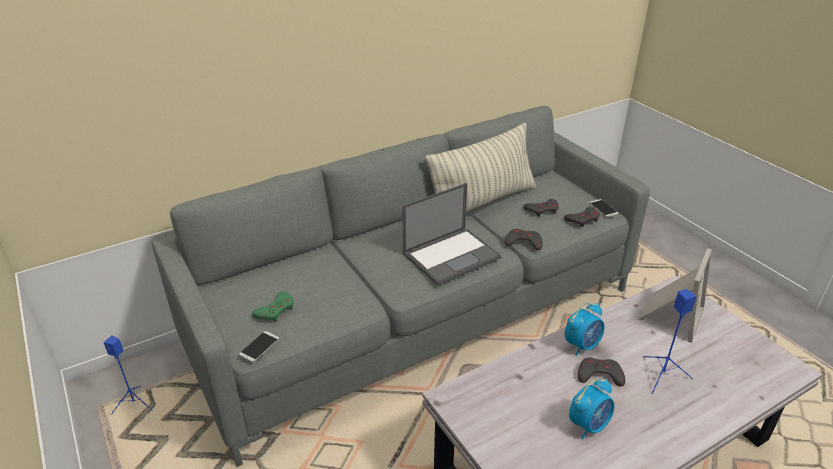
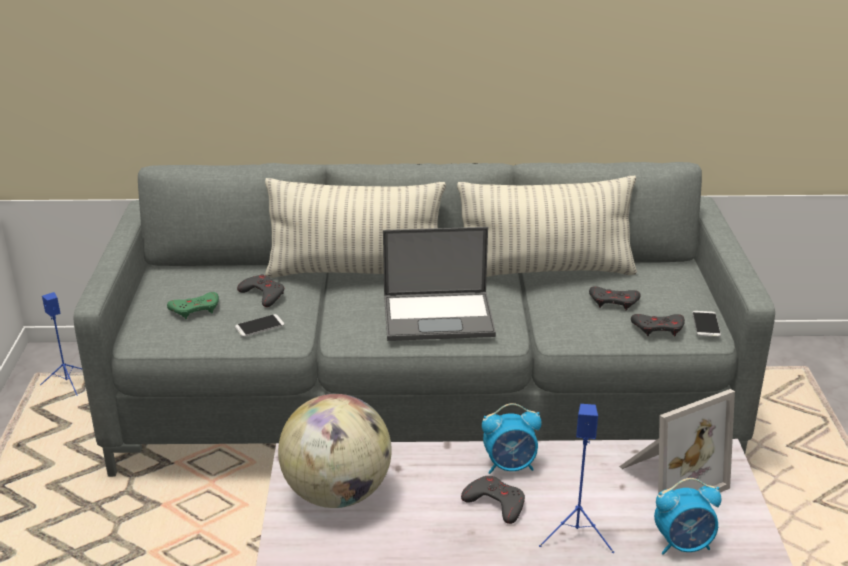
camera: 30 degrees right, 5 degrees down
phone [239,331,279,362] -> phone moved to [235,314,285,337]
grey game controller [505,228,543,250] -> grey game controller moved to [237,274,284,307]
alarm clock [569,378,614,440] -> alarm clock moved to [654,478,721,555]
none -> pillow [265,178,446,278]
none -> globe [278,394,392,508]

